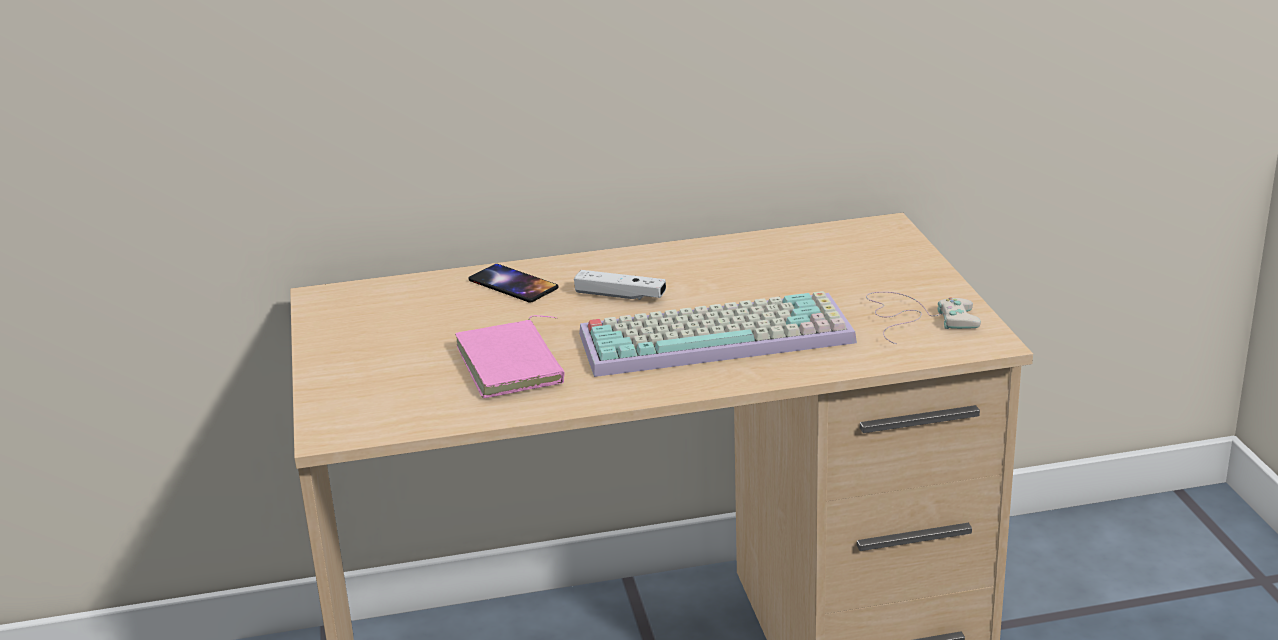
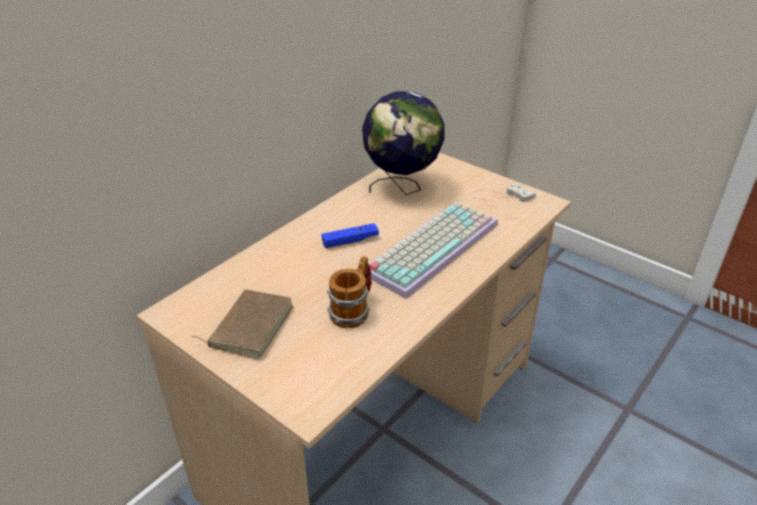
camera: 40 degrees left, 10 degrees up
pink book [455,315,565,398] -> mug [327,256,372,328]
phone [468,264,558,303] -> none
white game controller [574,270,666,300] -> blue game controller [322,223,379,248]
none -> brown book [192,289,293,359]
none -> globe [362,91,445,195]

